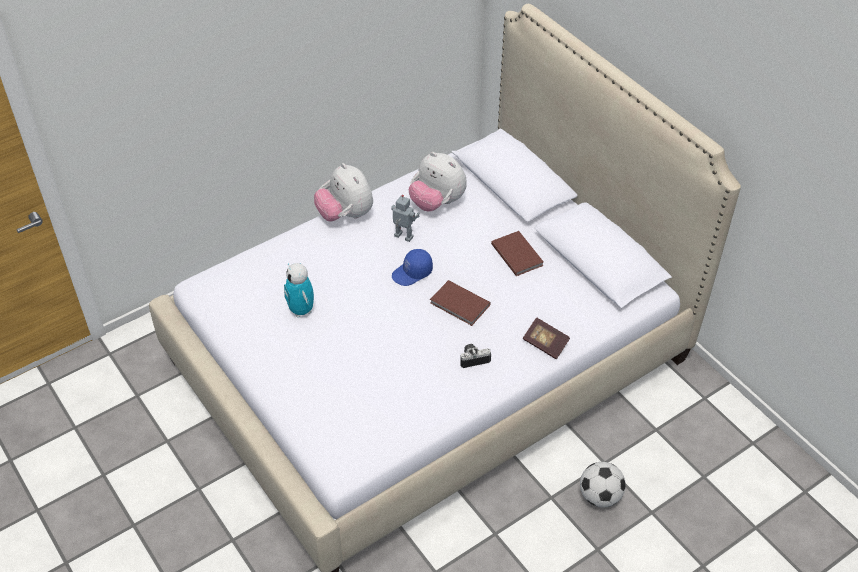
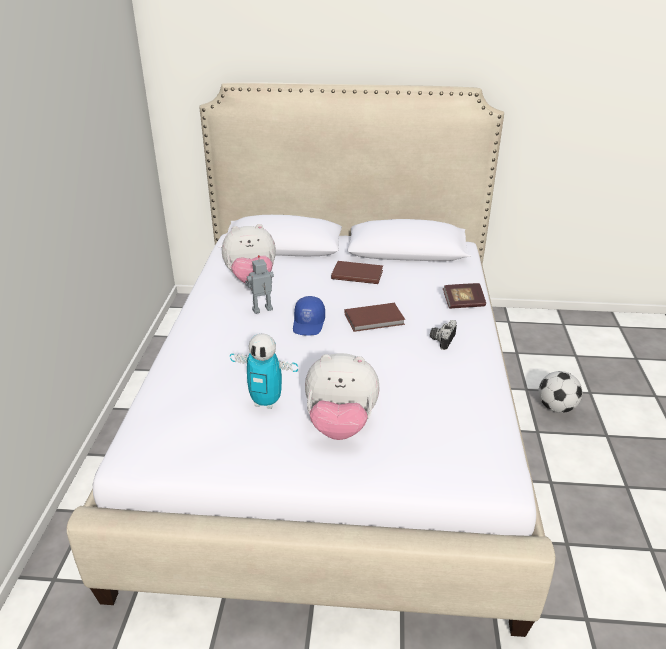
camera: 50 degrees left, 15 degrees down
plush toy [314,163,373,222] -> plush toy moved to [305,353,380,440]

